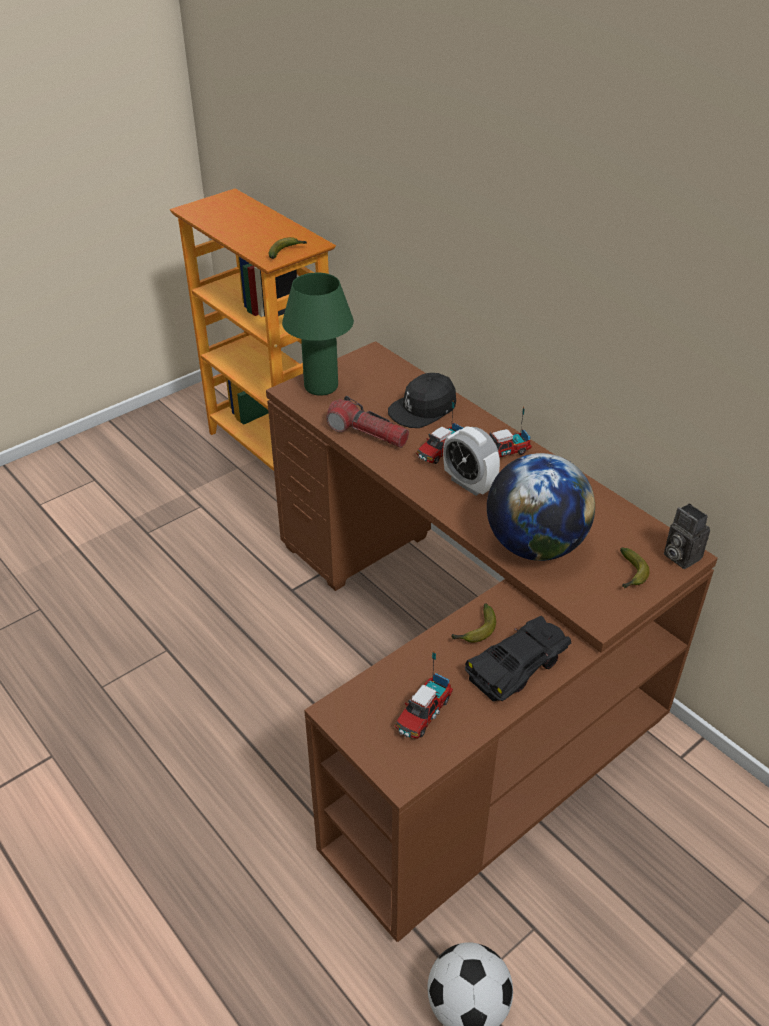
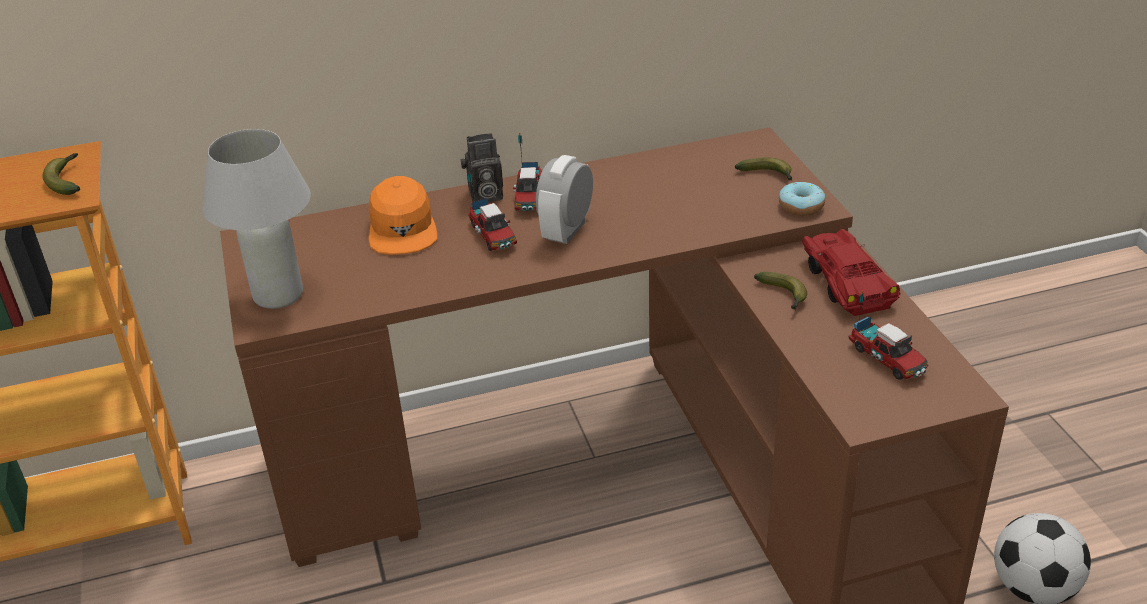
camera: 65 degrees left, 5 degrees down
green table lamp [282,273,354,396] -> white table lamp [203,129,311,309]
flashlight [326,396,409,448] -> none
black cap [388,373,456,428] -> orange cap [368,176,437,255]
alarm clock [443,426,500,496] -> alarm clock turned 135 degrees clockwise [536,155,593,244]
black toy car [465,616,571,702] -> red toy car [802,229,900,316]
globe [487,453,595,561] -> none
camera [664,503,710,569] -> camera moved to [461,133,503,202]
none -> donut [779,182,825,216]

